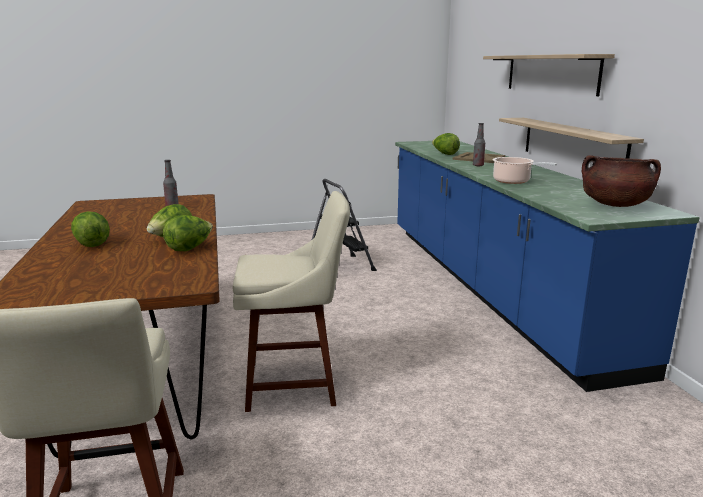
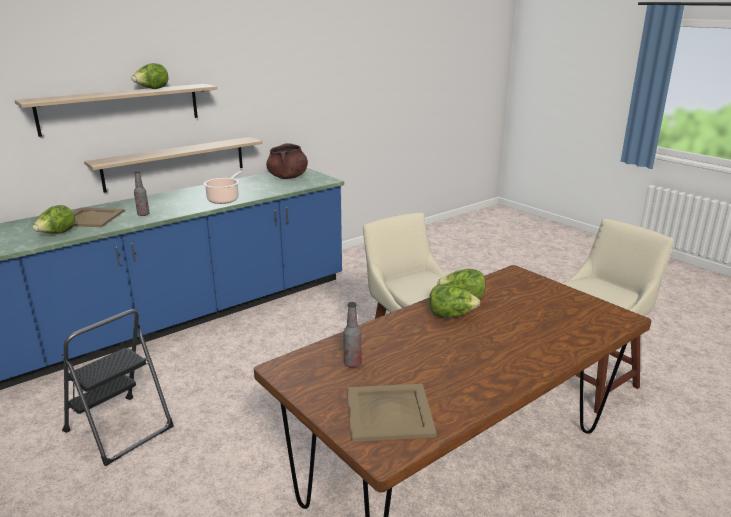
camera: 115 degrees left, 5 degrees up
lettuce [71,211,110,247] -> lettuce moved to [132,63,168,89]
none -> beige tray [347,384,437,442]

